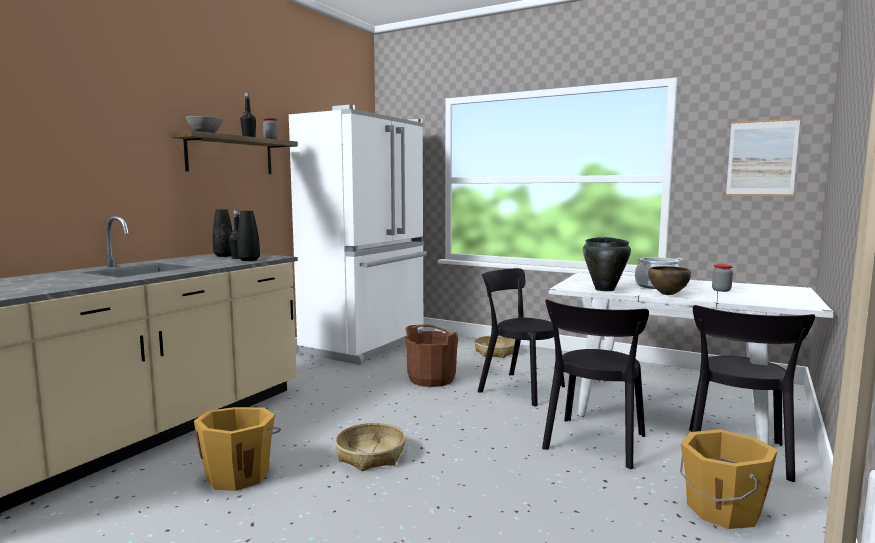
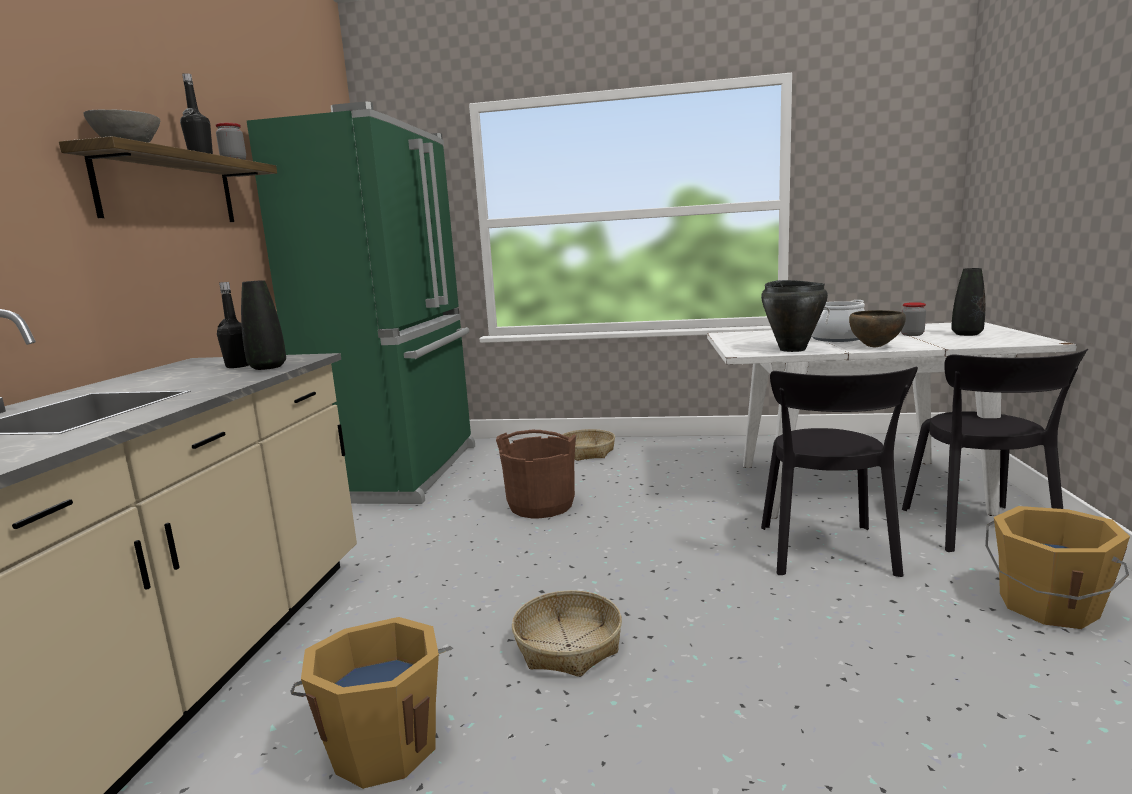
camera: 20 degrees left, 5 degrees up
black vase [213,209,233,257] -> black vase moved to [951,268,985,336]
white fridge [289,105,427,365] -> green fridge [247,101,475,504]
black chair [478,268,565,406] -> none
picture [726,118,800,196] -> none

